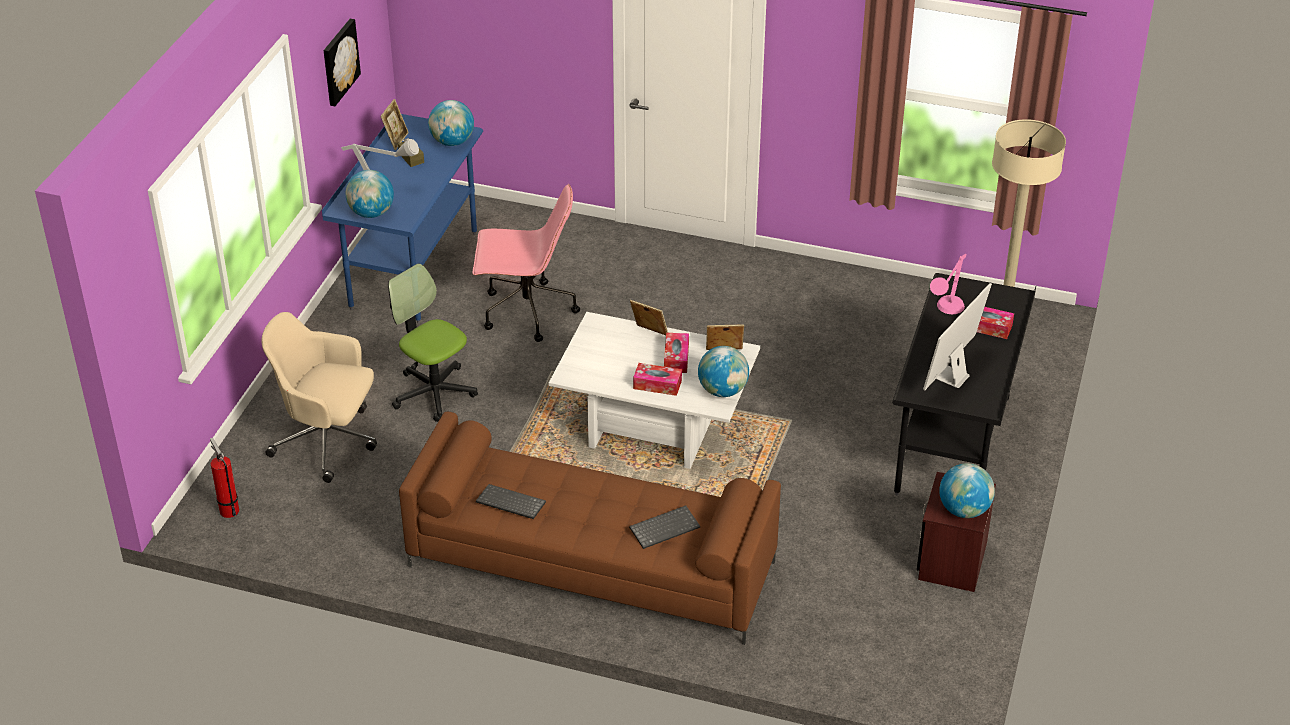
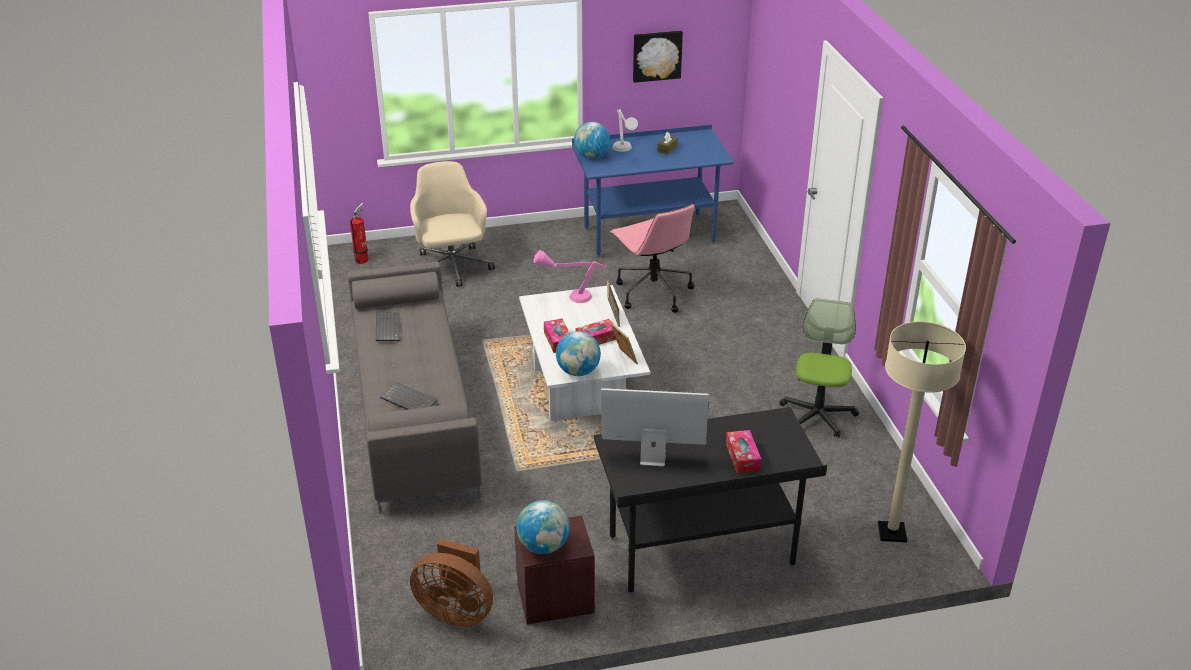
camera: 60 degrees right, 5 degrees down
picture frame [380,99,409,150] -> none
office chair [388,264,478,422] -> office chair moved to [779,298,859,437]
brown sofa [399,412,781,645] -> grey sofa [347,262,482,514]
globe [428,100,474,146] -> none
pink table lamp [930,254,966,314] -> pink table lamp moved to [534,250,607,303]
none -> brown fan [410,539,493,626]

